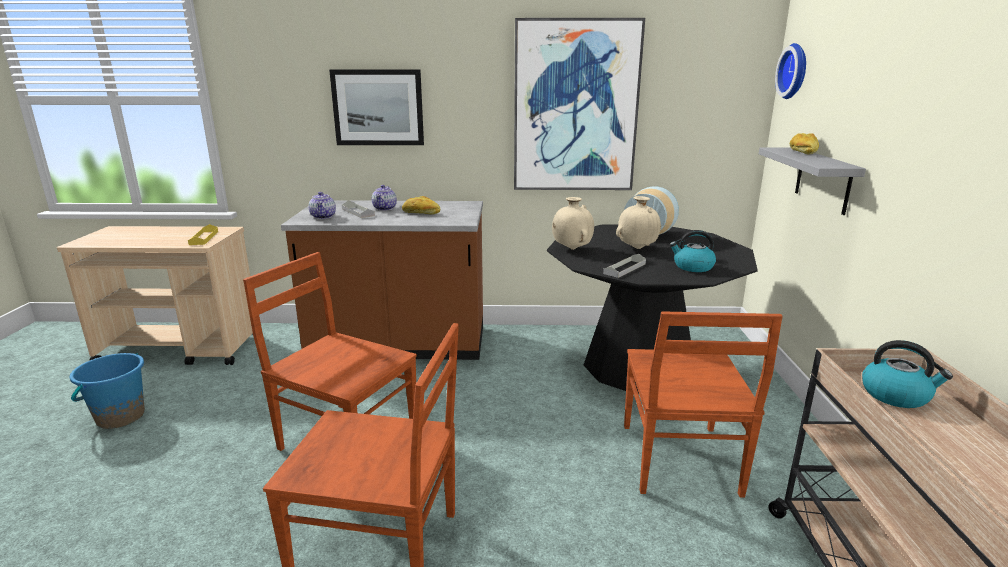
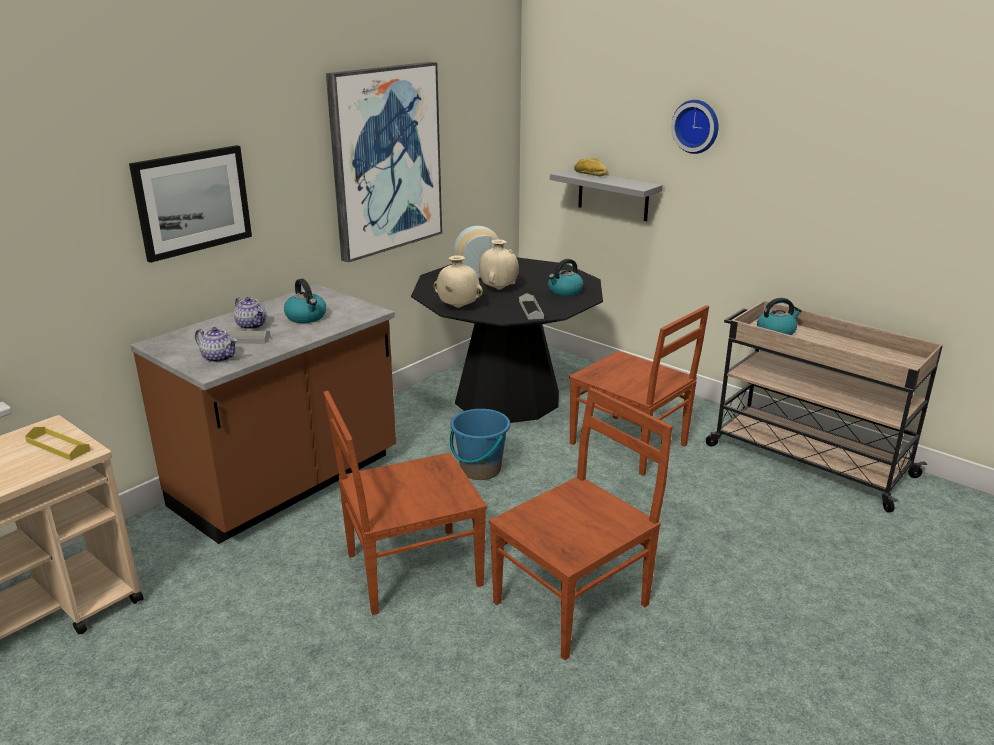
camera: 50 degrees left, 5 degrees up
blue bucket [69,353,145,429] -> blue bucket moved to [450,409,510,480]
bread [402,196,440,215] -> kettle [284,279,326,323]
wall clock [775,43,806,99] -> wall clock moved to [671,100,719,154]

